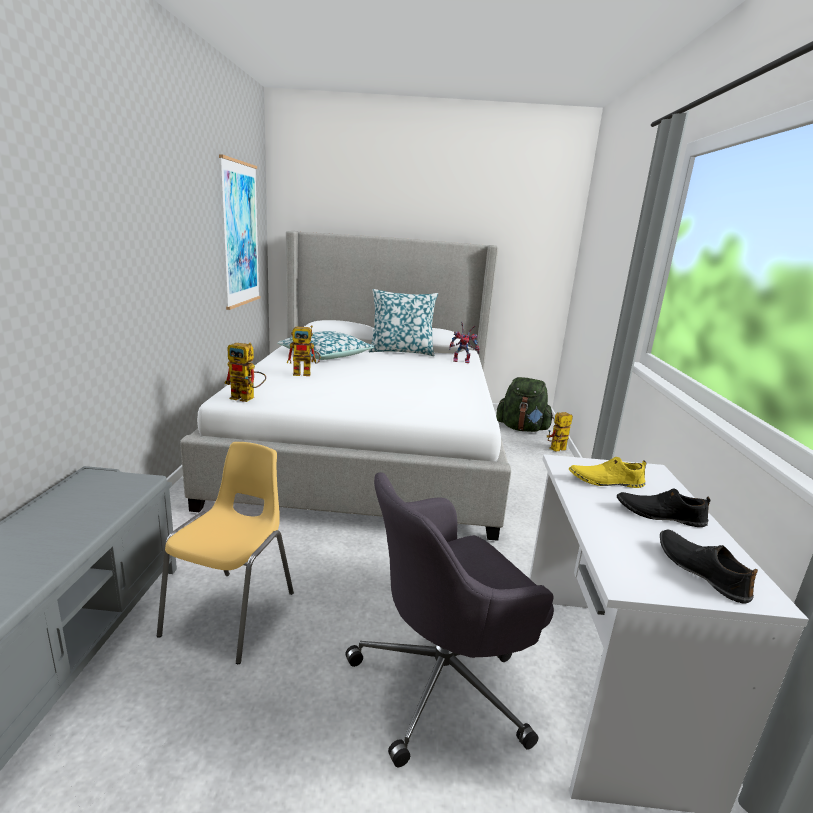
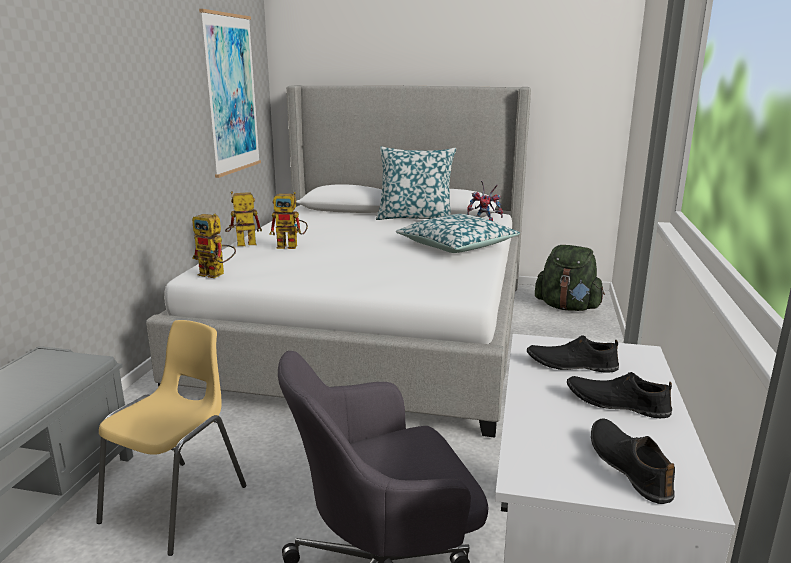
camera: 10 degrees right, 0 degrees up
pillow [277,331,375,360] -> pillow moved to [396,214,520,253]
toy robot [547,412,573,451] -> toy robot moved to [225,191,262,246]
yellow shoe [569,457,646,488] -> black shoe [527,335,619,373]

